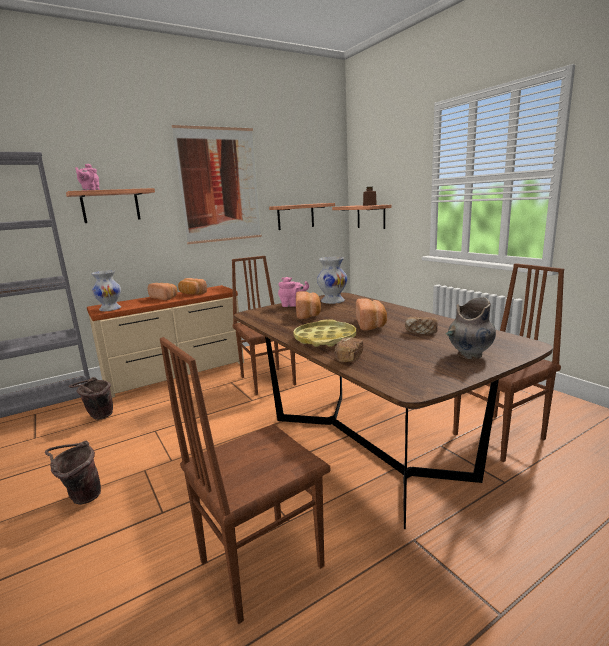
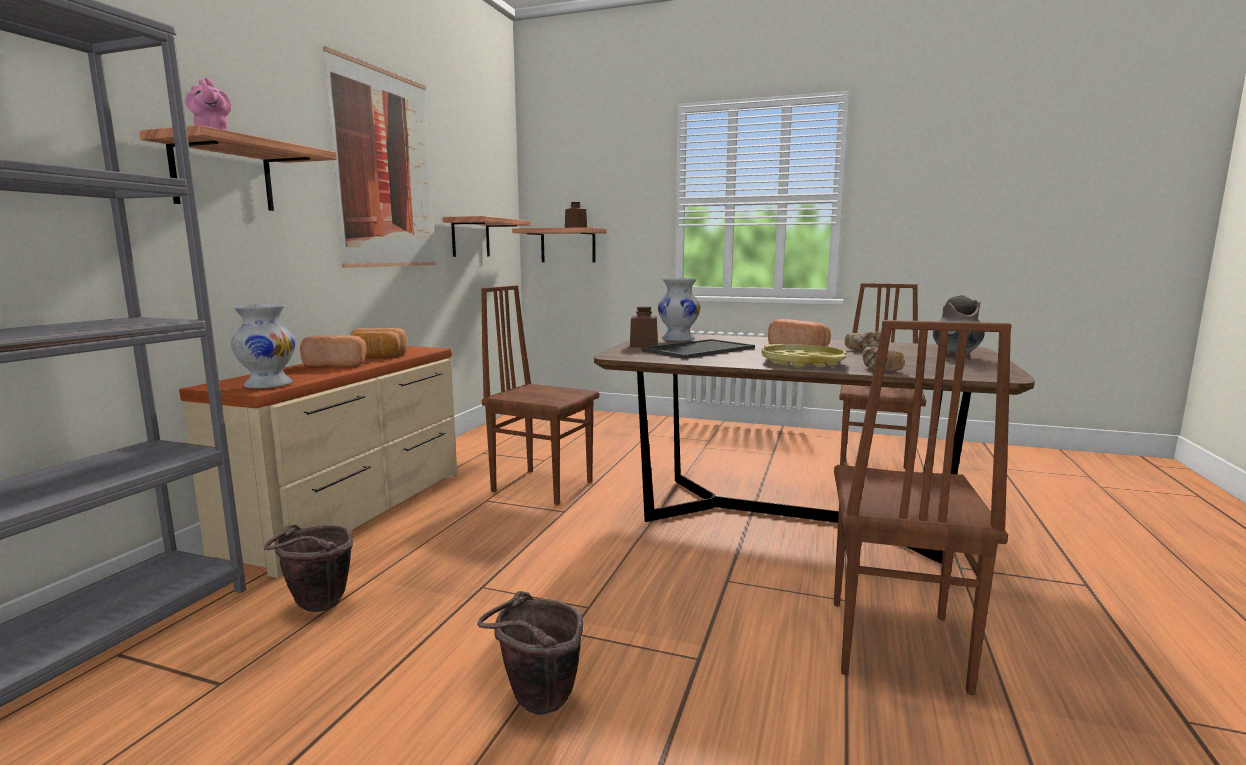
camera: 40 degrees left, 5 degrees down
pink teapot [278,277,309,307] -> brown jar [630,306,658,348]
bread [296,291,321,319] -> tray [642,339,755,359]

